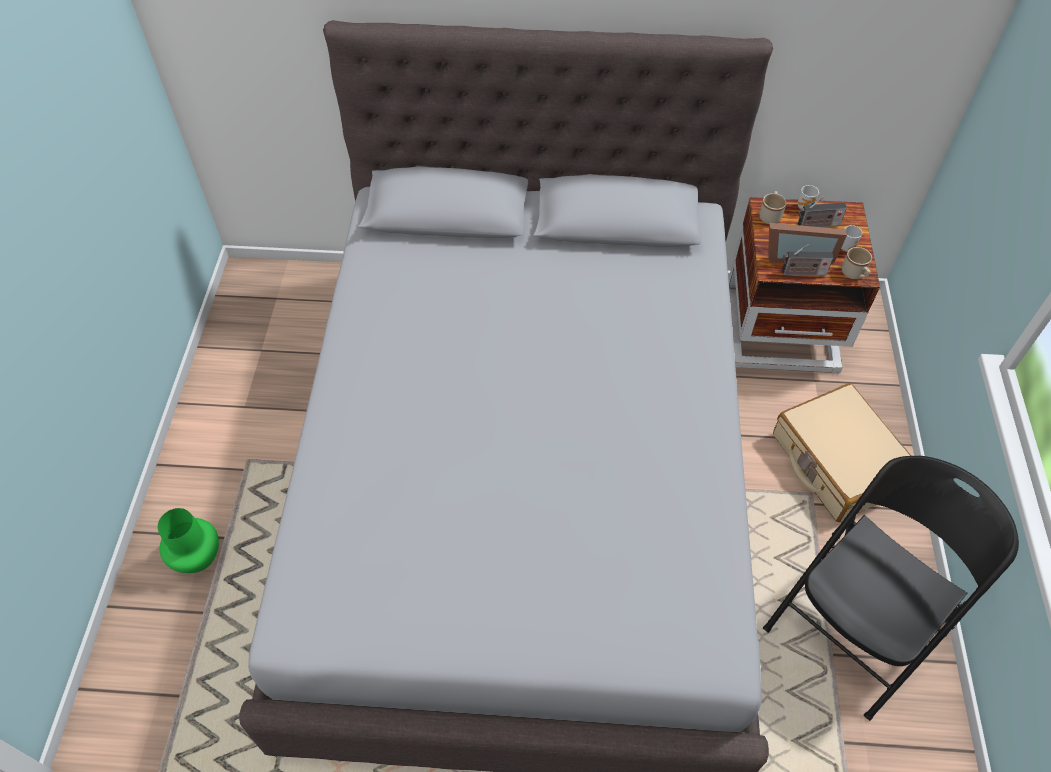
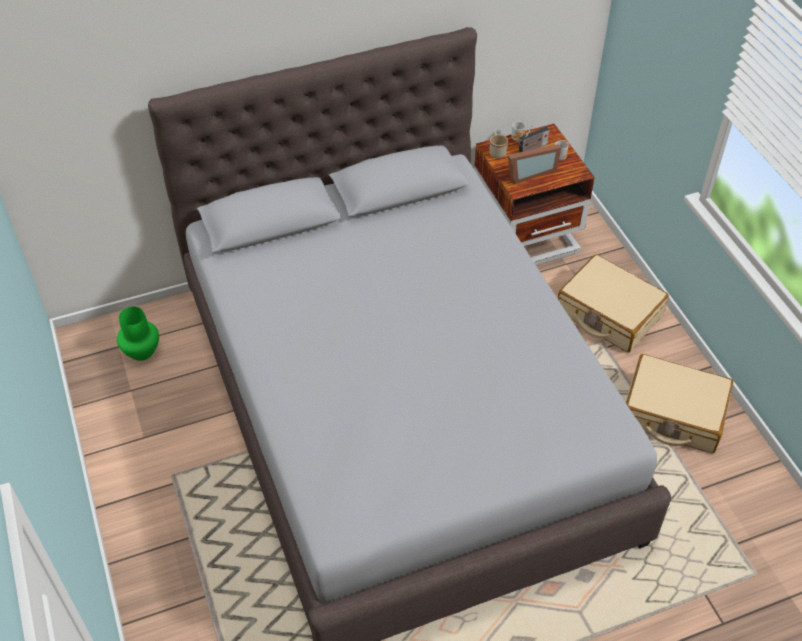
camera: 25 degrees left, 5 degrees down
green vase [158,508,219,573] -> green vase moved to [117,307,159,361]
black chair [763,456,1019,721] -> beige suitcase [626,354,733,453]
radio [782,244,833,275] -> none
beige mug [842,247,872,279] -> none

